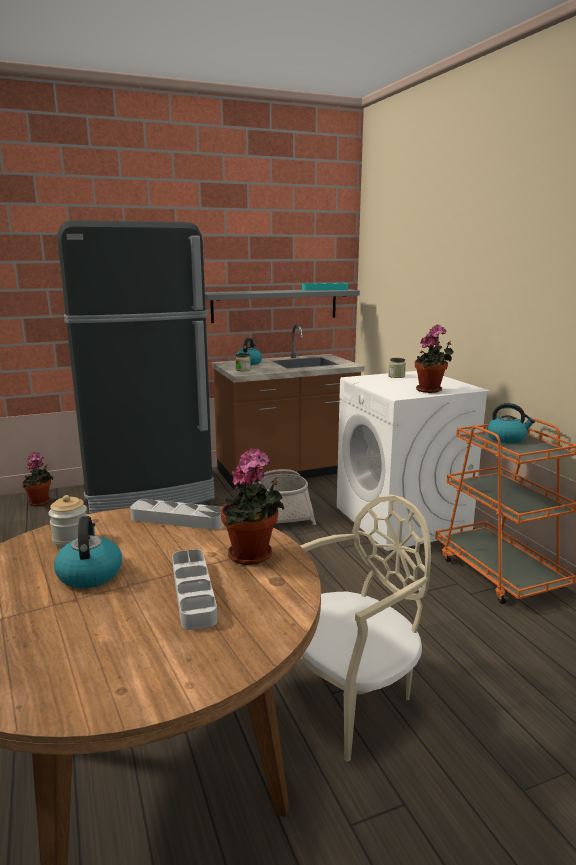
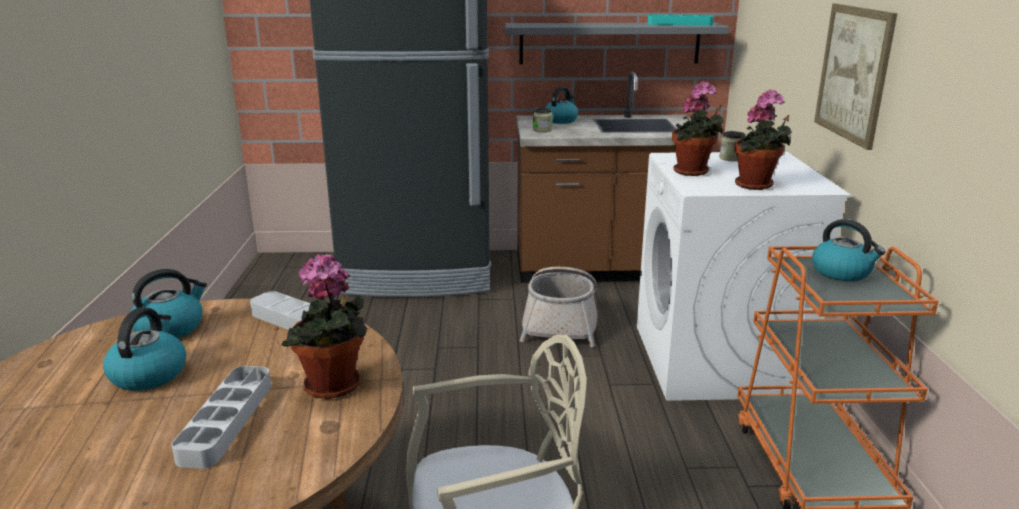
camera: 20 degrees right, 5 degrees up
potted plant [22,452,53,506] -> potted plant moved to [672,81,724,176]
jar [49,495,88,548] -> kettle [131,269,207,339]
none -> picture [814,4,897,150]

